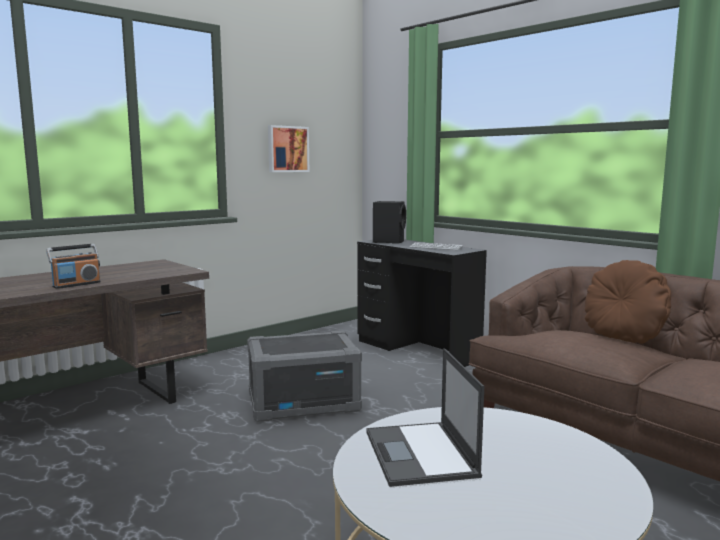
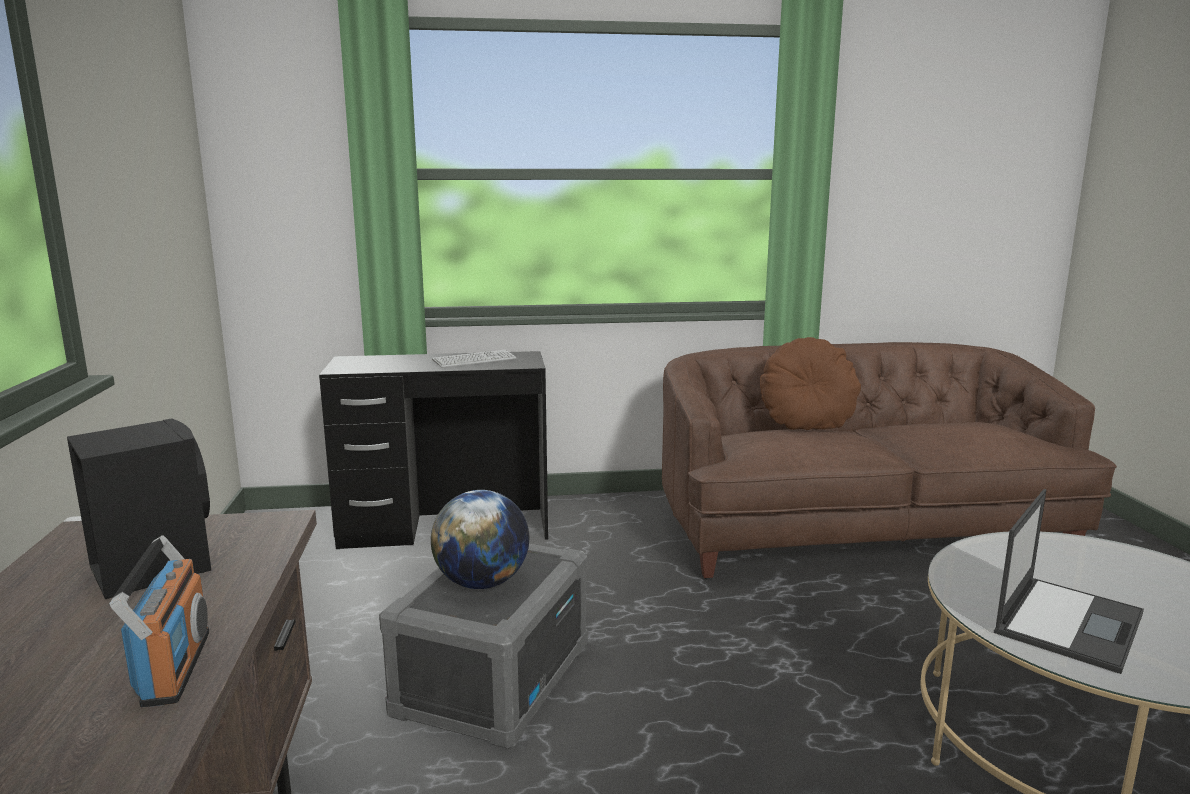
camera: 55 degrees left, 5 degrees up
picture [268,125,309,172] -> none
laptop [366,348,484,487] -> laptop turned 75 degrees counterclockwise [994,489,1144,674]
black speaker [373,201,406,244] -> black speaker moved to [67,419,211,599]
none -> globe [431,490,529,589]

